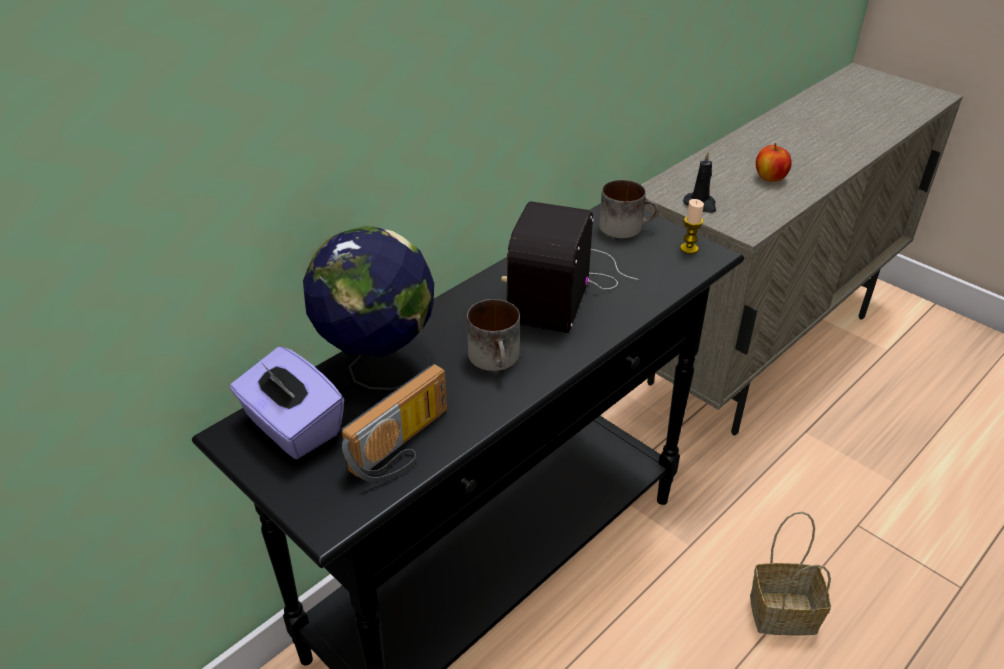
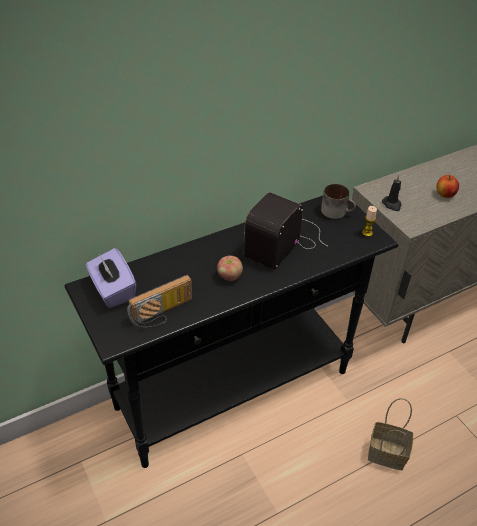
camera: 15 degrees right, 5 degrees up
globe [303,226,434,390] -> none
mug [467,299,520,371] -> apple [217,256,243,281]

